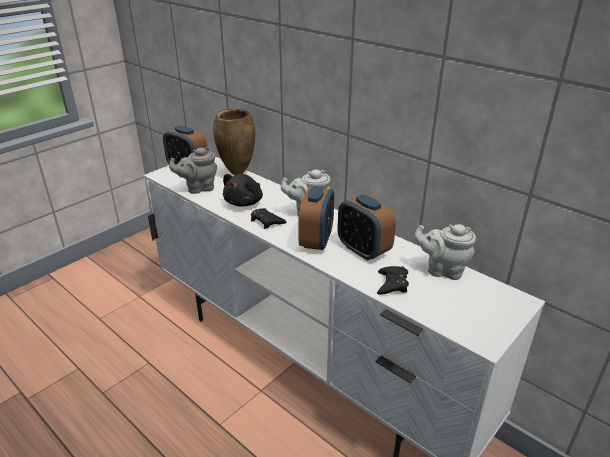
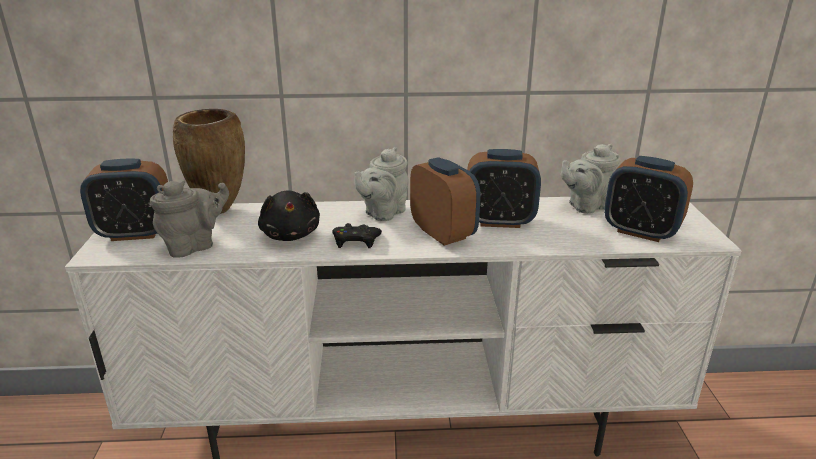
camera: 45 degrees left, 5 degrees down
grey teapot [169,147,217,194] -> grey teapot turned 150 degrees counterclockwise [150,180,229,258]
black game controller [377,266,409,295] -> none
none -> alarm clock [604,156,693,242]

